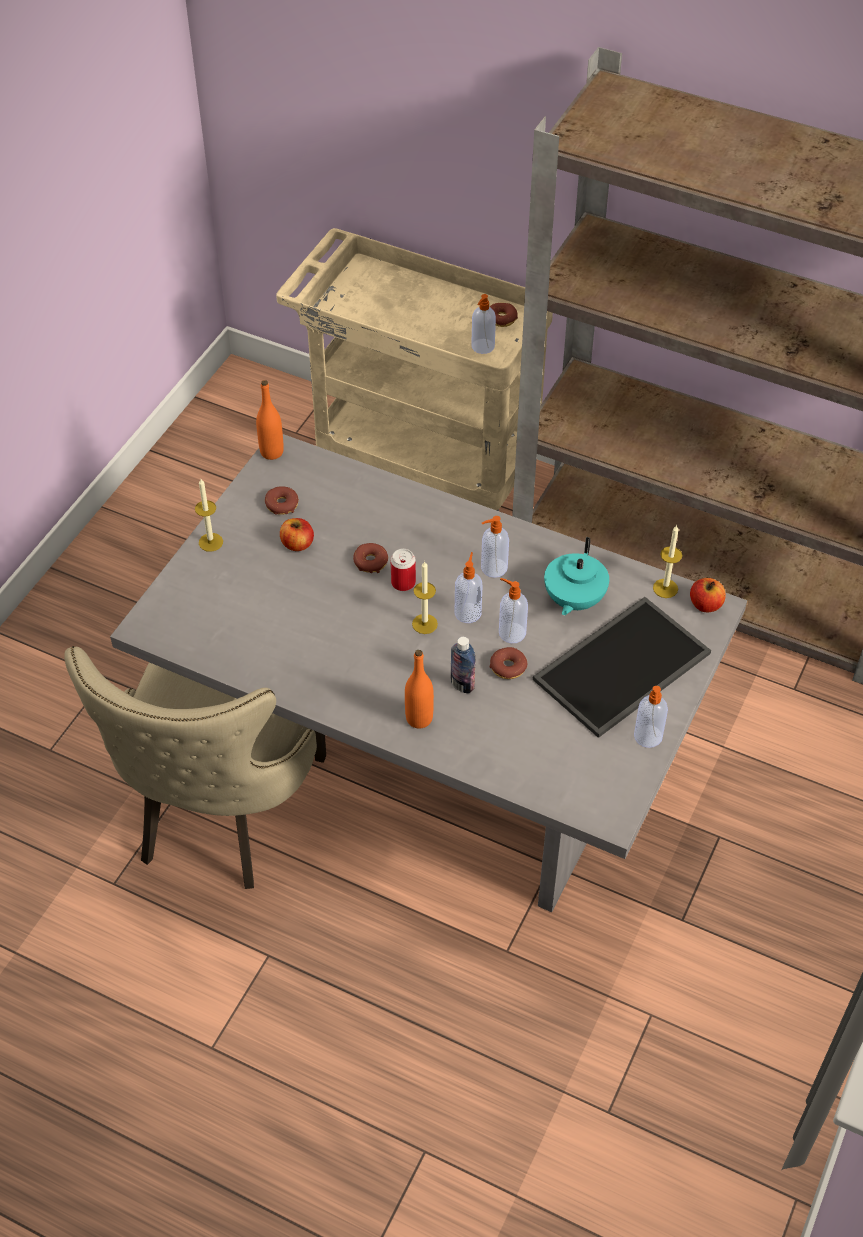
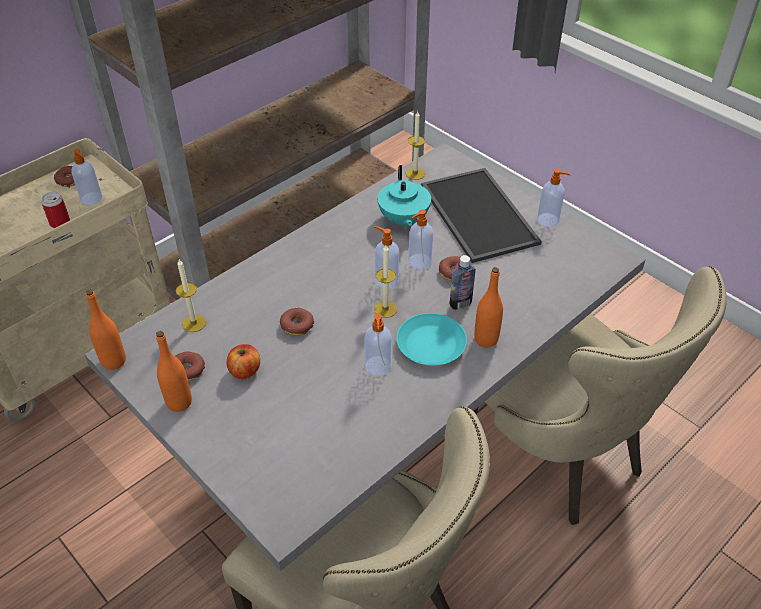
camera: 70 degrees left, 5 degrees down
candle [195,479,223,552] -> candle moved to [176,259,206,332]
can [391,549,416,591] -> can moved to [41,192,70,228]
soap dispenser [481,516,509,578] -> soap dispenser moved to [364,314,392,376]
turquoise teapot [544,537,609,616] -> turquoise teapot turned 45 degrees clockwise [378,165,431,229]
apple [690,578,726,612] -> none
none -> orange bottle [156,331,192,412]
none -> turquoise plate [397,313,467,366]
none -> beige chair [474,266,727,525]

